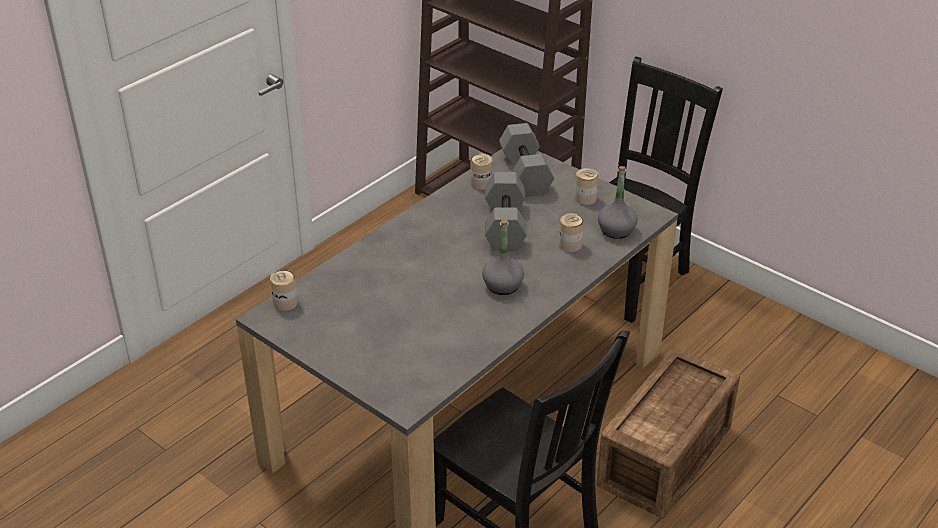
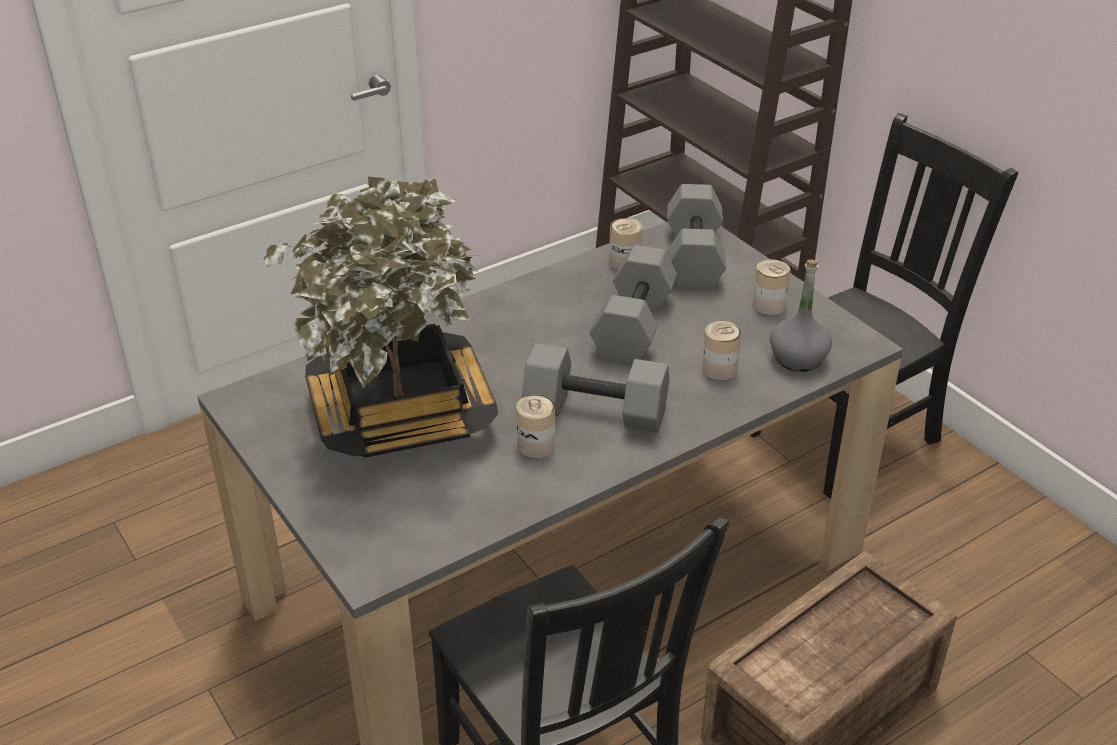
camera: 15 degrees right, 0 degrees up
can [270,270,298,311] -> can moved to [516,394,555,458]
grey bottle [482,219,524,295] -> grey dumbbell [522,343,669,433]
none -> potted plant [262,177,498,458]

